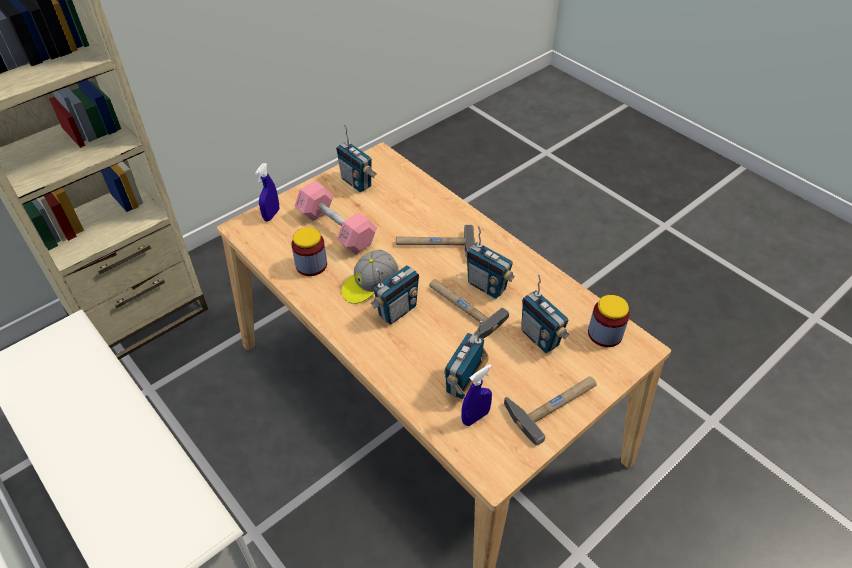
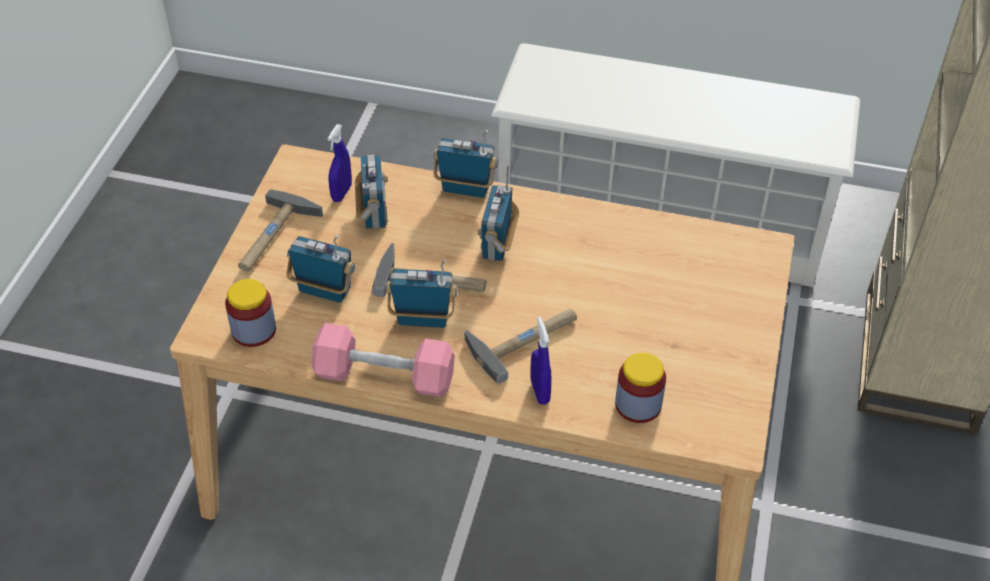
camera: 145 degrees right, 0 degrees up
blue spray bottle [255,163,279,221] -> blue spray bottle moved to [530,317,552,405]
jar [291,227,327,276] -> jar moved to [615,353,666,423]
pink dumbbell [295,180,377,254] -> pink dumbbell moved to [312,323,455,397]
radio [336,124,376,192] -> radio moved to [433,130,498,198]
cap [341,250,399,304] -> none

